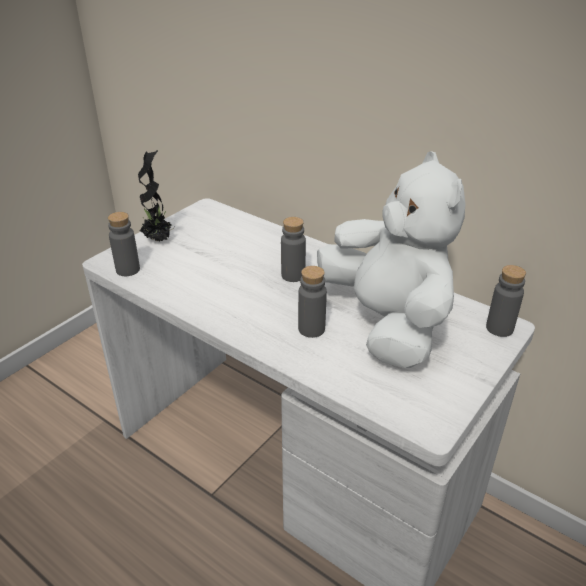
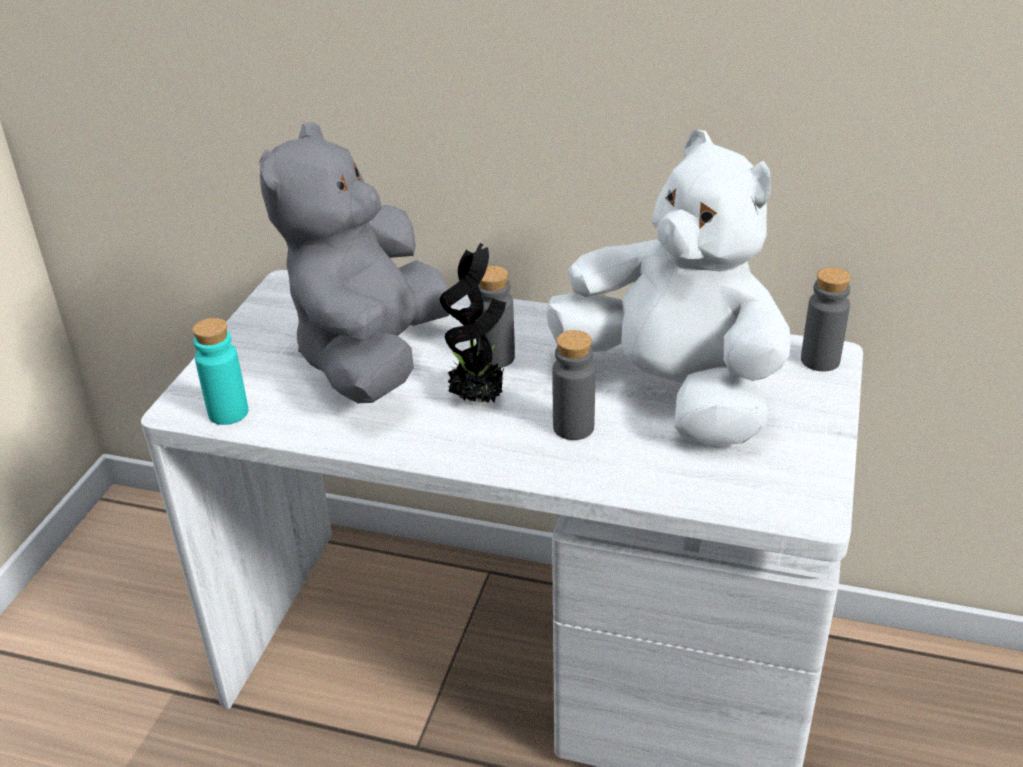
camera: 20 degrees left, 0 degrees up
grey bottle [108,212,140,276] -> turquoise bottle [192,318,248,425]
potted plant [138,150,175,242] -> potted plant moved to [440,243,506,403]
none -> grey plush toy [259,122,451,403]

